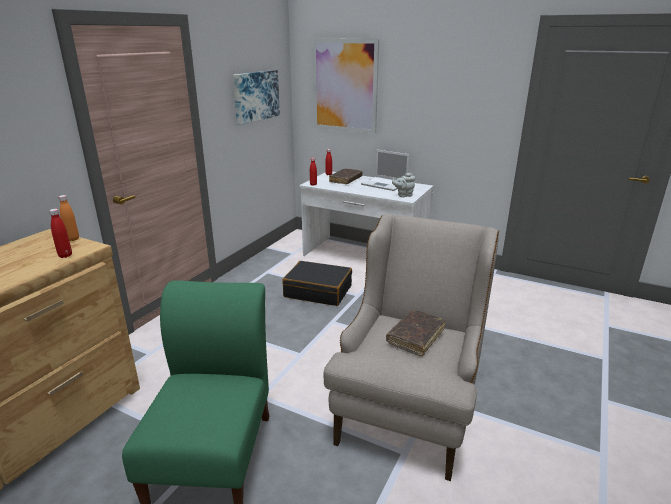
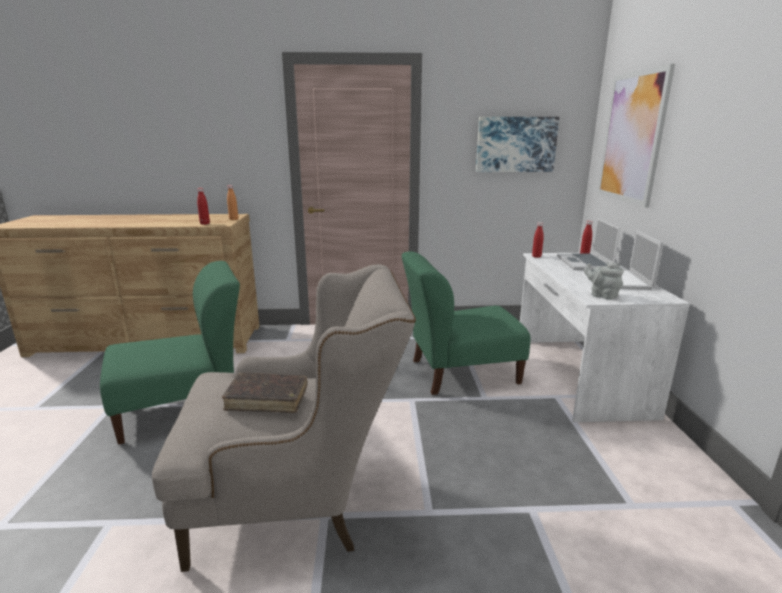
camera: 60 degrees right, 5 degrees down
black suitcase [282,261,352,306] -> green chair [402,252,531,395]
brown book [329,168,363,184] -> laptop [557,218,620,270]

